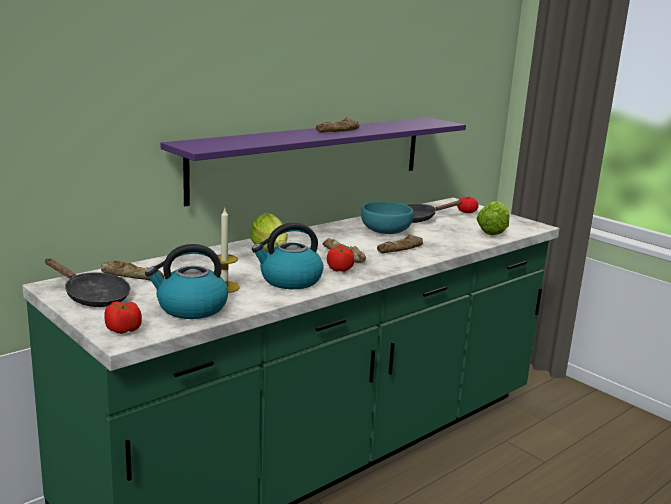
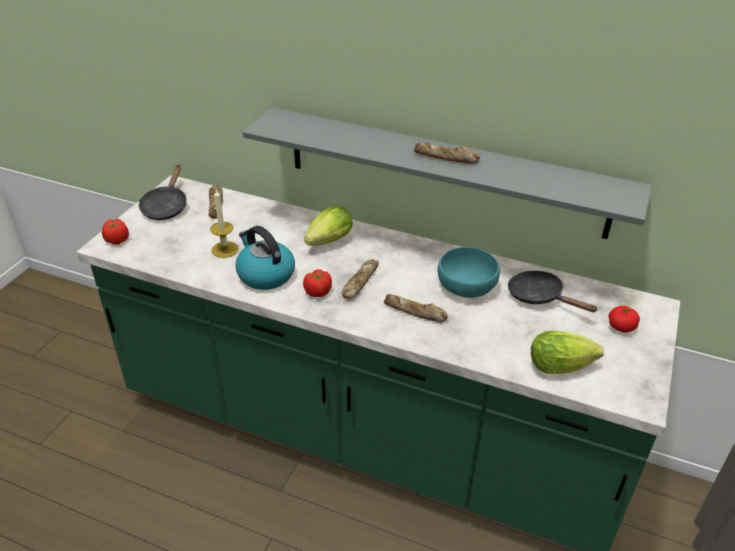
camera: 65 degrees right, 20 degrees up
kettle [145,244,228,319] -> none
purple shelf [160,118,466,206] -> grey shelf [243,107,652,239]

